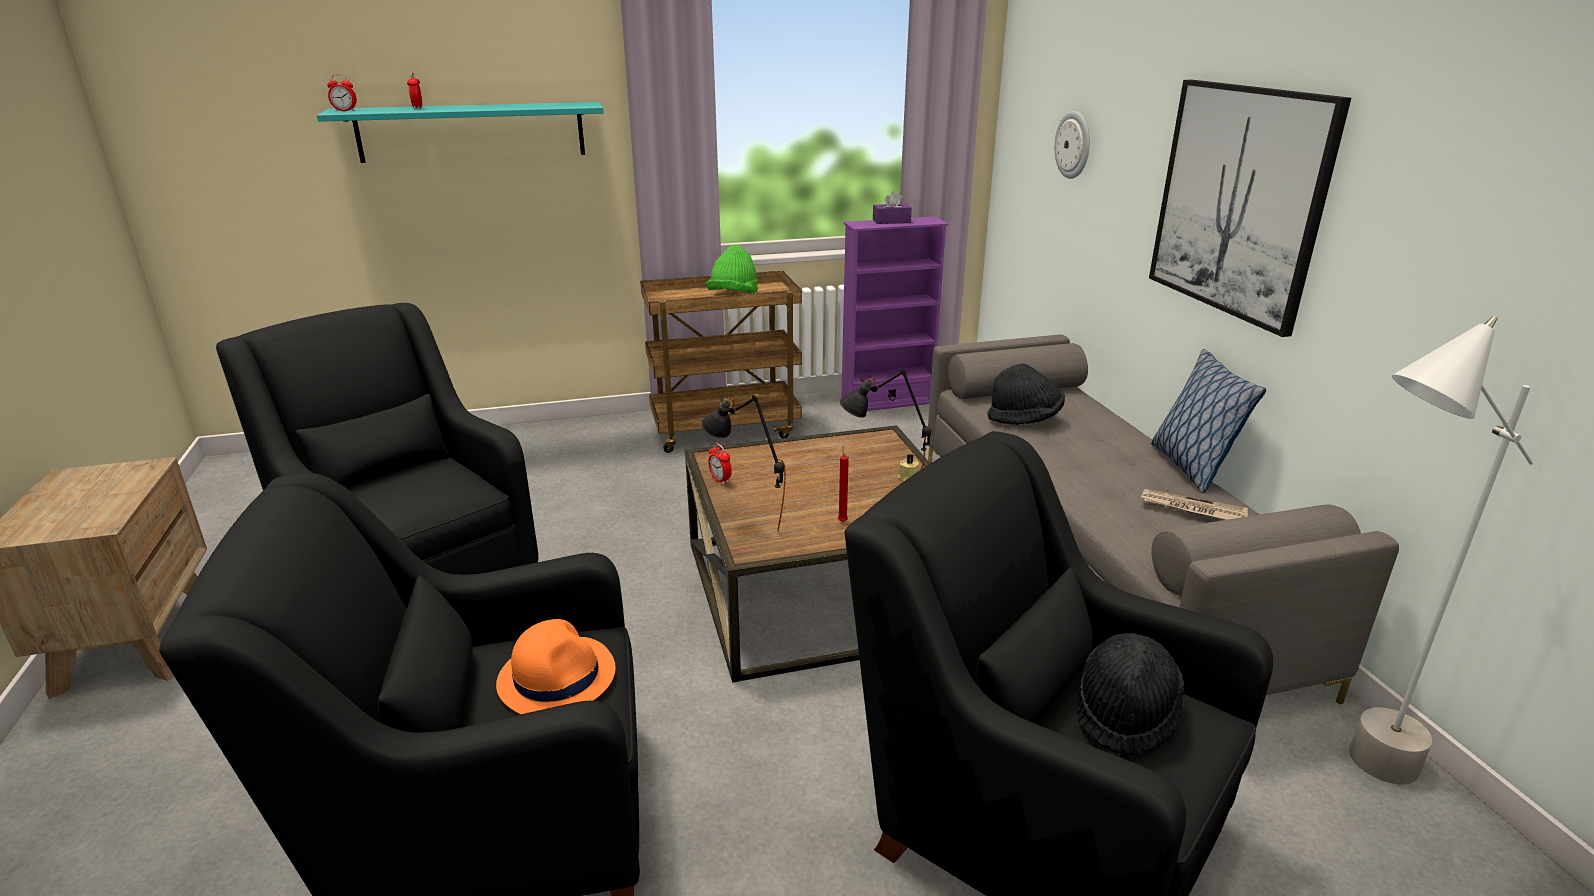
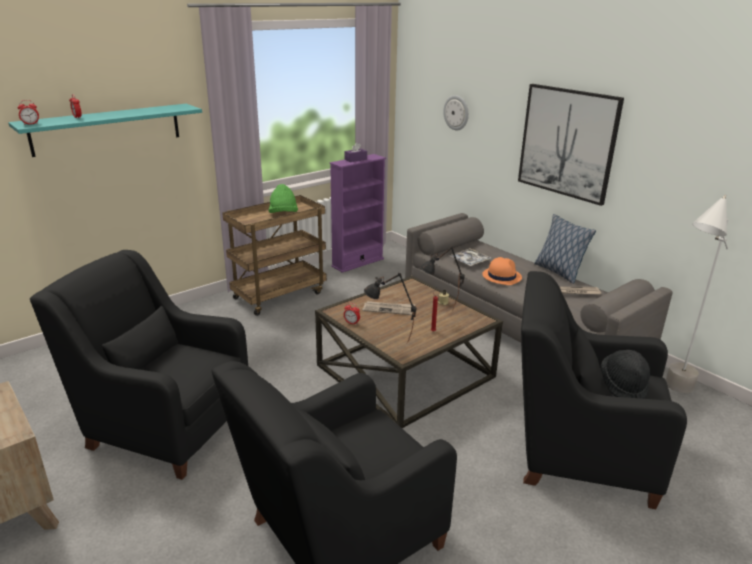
camera: 25 degrees left, 0 degrees up
orange hat [496,619,616,714] -> orange hat moved to [482,257,522,285]
black hat [987,364,1065,425] -> tray [449,248,491,266]
none -> newspaper [362,301,415,315]

